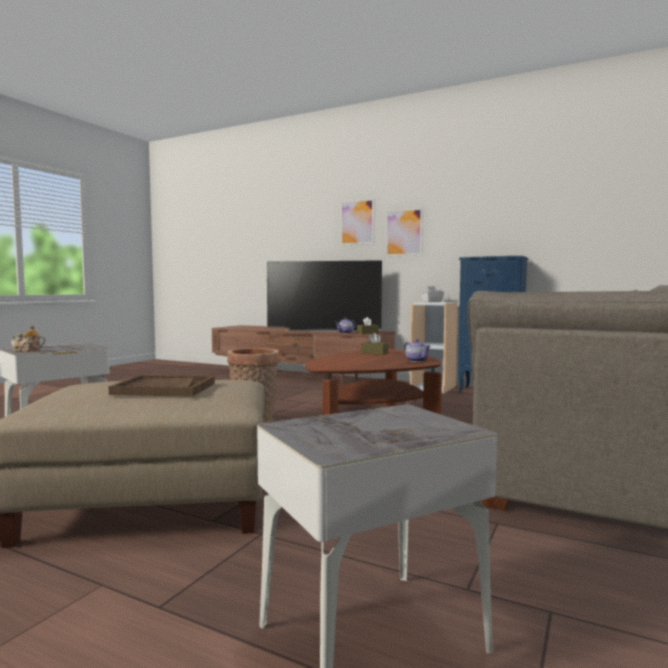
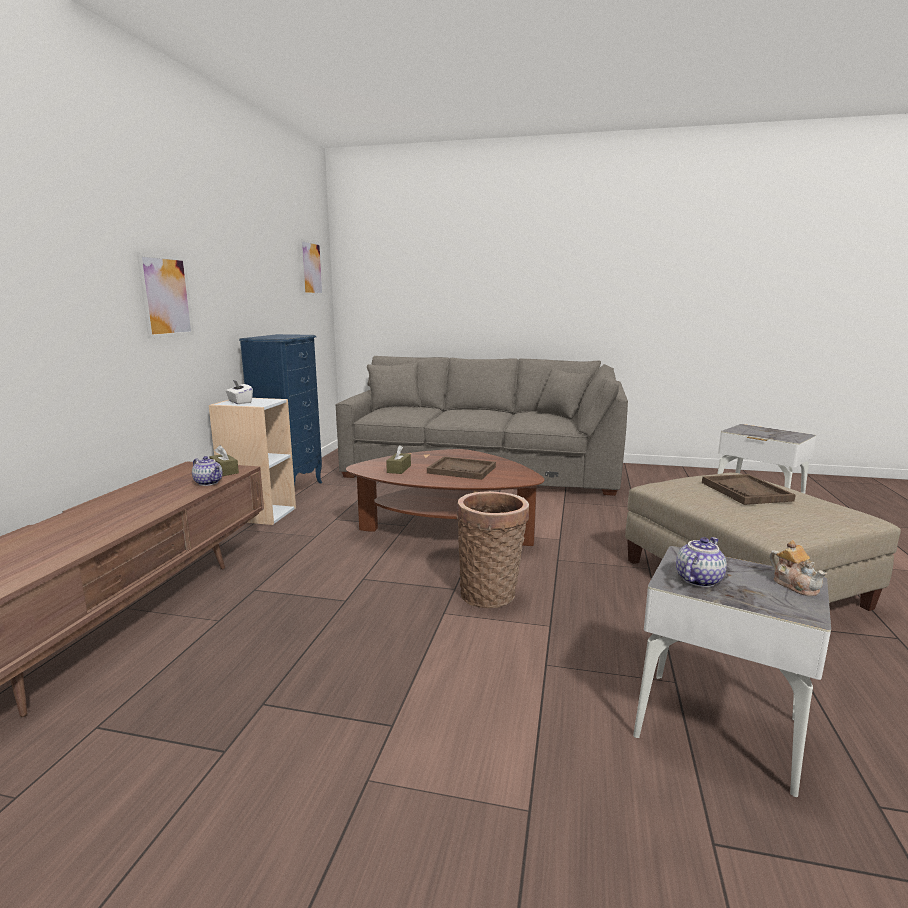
camera: 105 degrees left, 10 degrees up
television [267,260,382,332] -> none
picture [340,198,375,246] -> picture moved to [299,239,324,295]
teapot [404,339,431,362] -> teapot moved to [676,537,727,587]
none -> brown tray [427,457,496,480]

